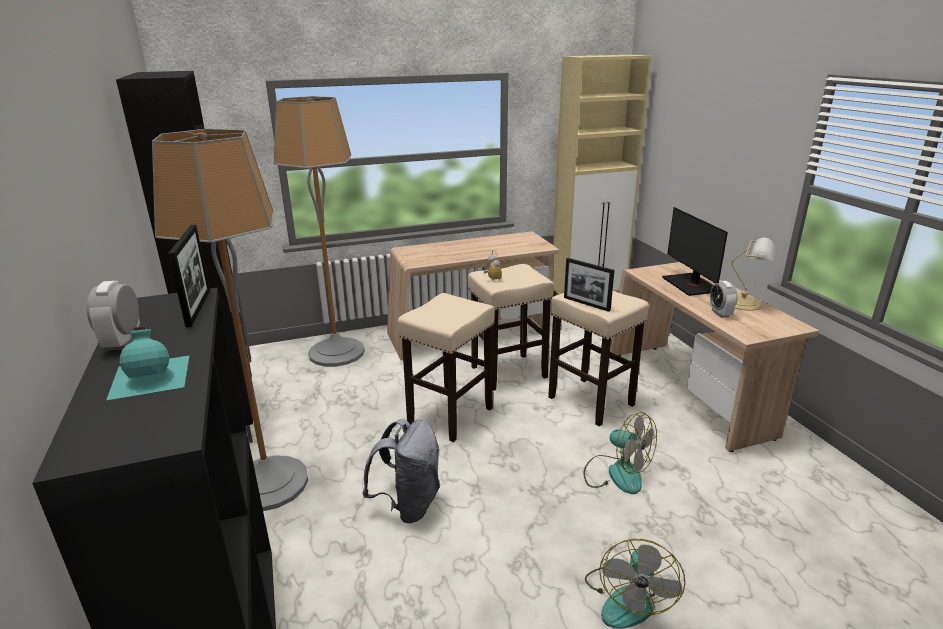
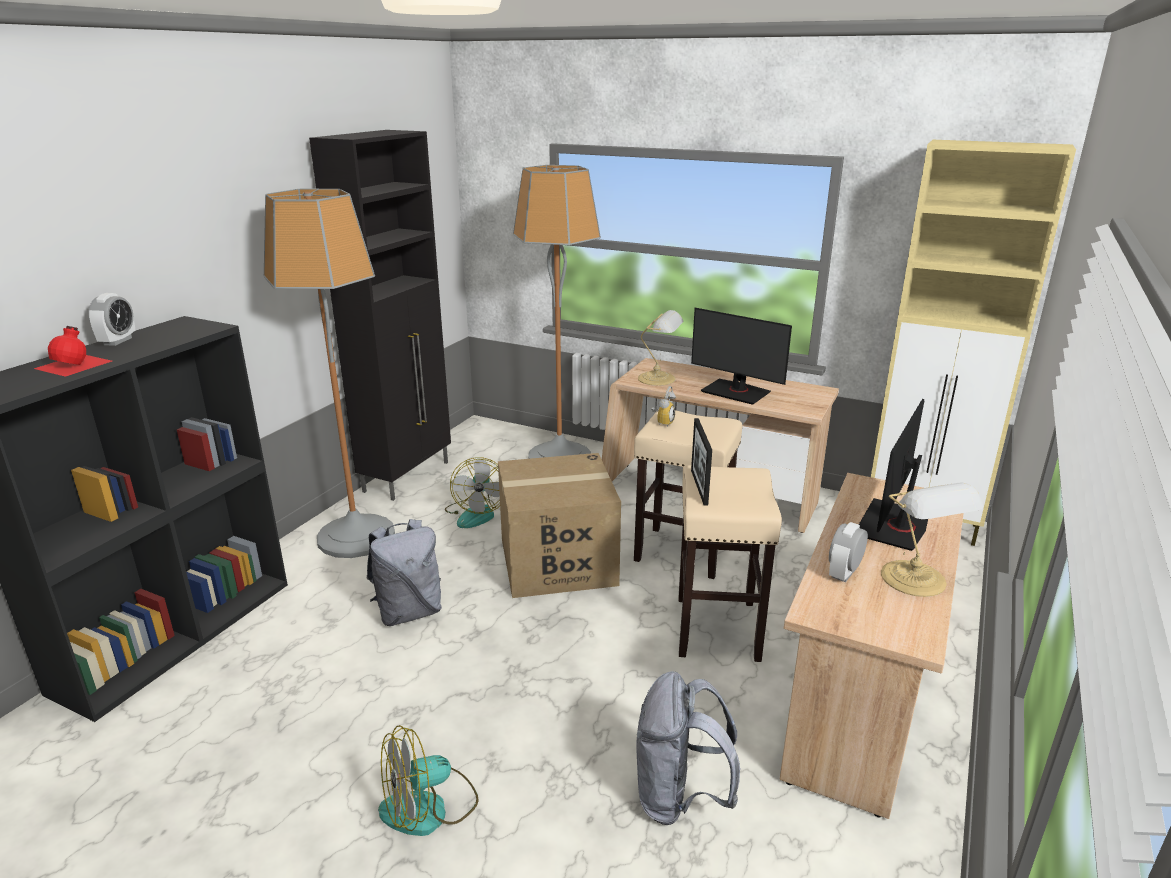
camera: 45 degrees right, 0 degrees up
alarm clock [87,281,140,350] -> alarm clock turned 150 degrees clockwise [88,293,135,346]
turquoise bottle [106,326,189,400] -> red bottle [34,326,112,377]
picture frame [168,224,210,327] -> none
beige stool [398,293,495,442] -> cardboard box [498,453,621,598]
fan [583,412,657,494] -> fan moved to [445,457,500,528]
none -> grey backpack [636,671,740,825]
none -> table lamp [638,310,683,386]
none -> monitor [691,308,792,405]

